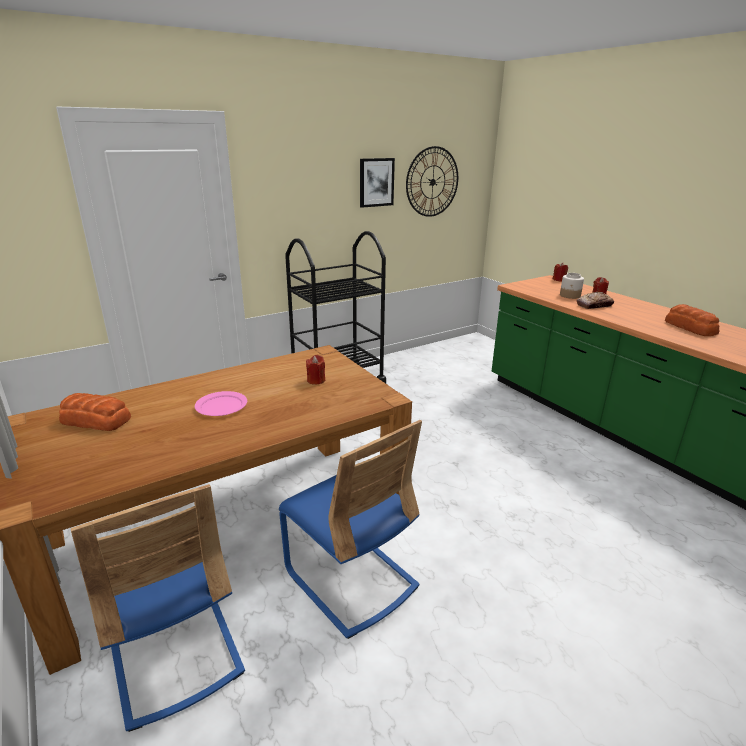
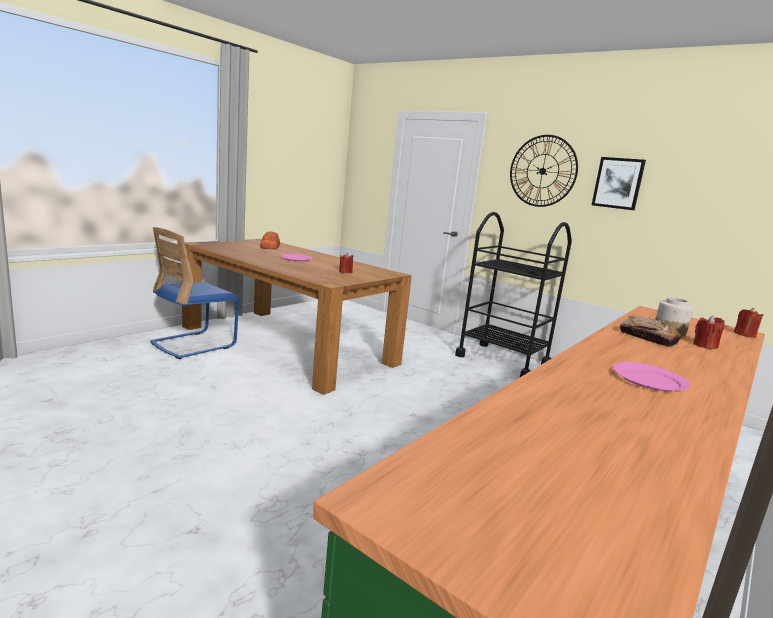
camera: 70 degrees right, 10 degrees down
blue chair [279,420,422,639] -> none
wall clock [406,146,458,217] -> wall clock moved to [510,135,578,207]
bread [665,304,720,336] -> pink plate [613,362,690,392]

